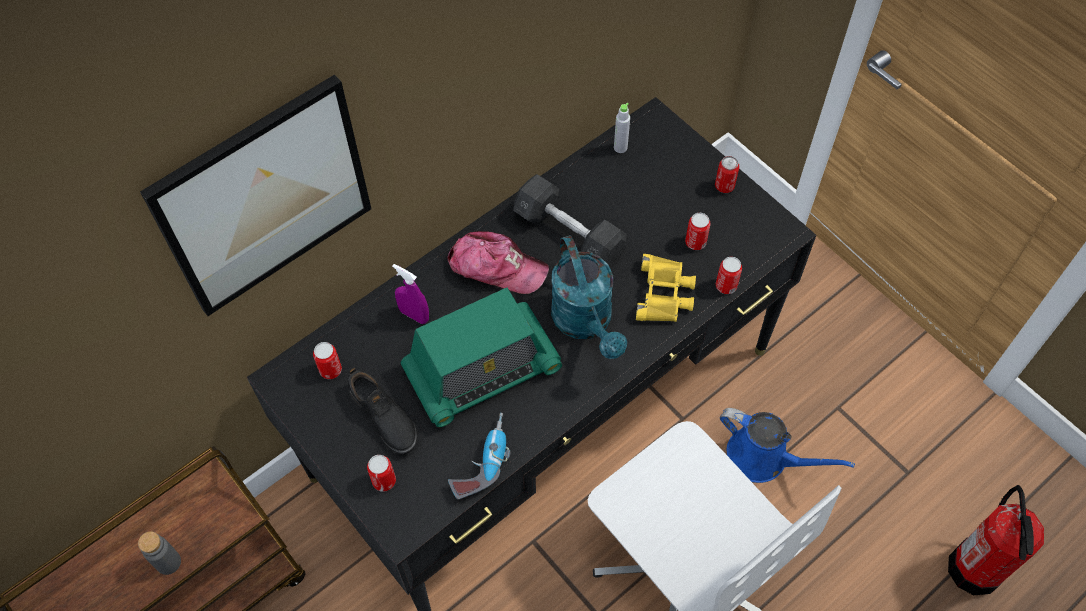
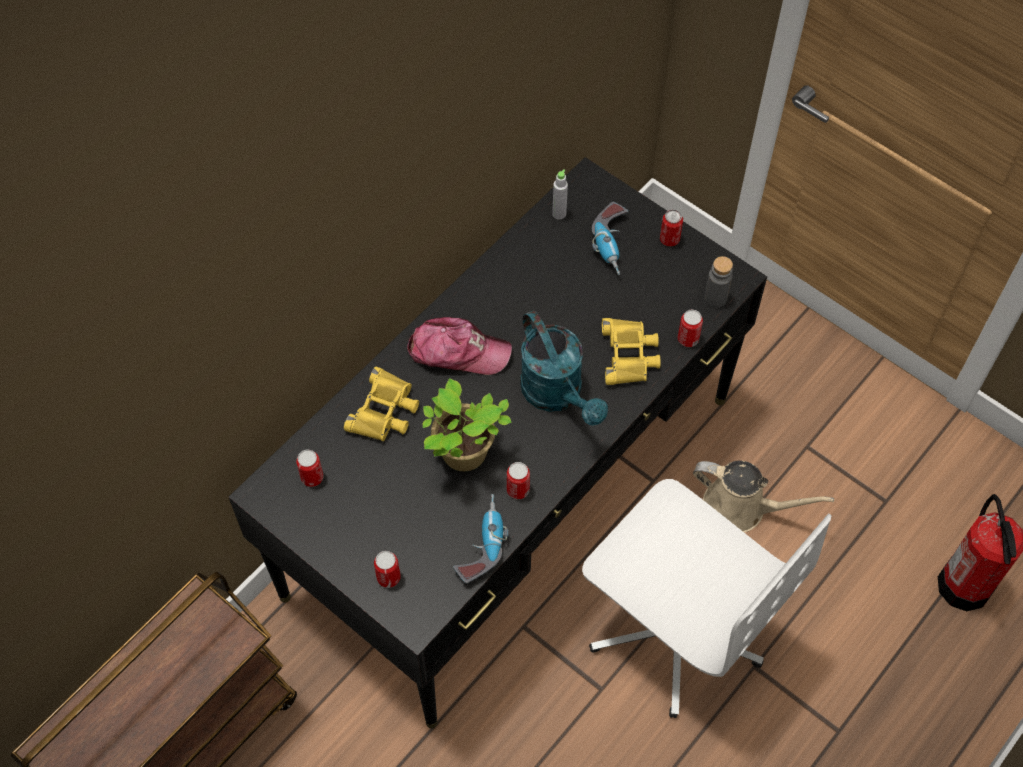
camera: 10 degrees left, 0 degrees up
grey bottle [138,531,181,575] -> grey bottle moved to [704,256,733,308]
picture [140,74,371,316] -> none
black shoe [348,368,417,454] -> none
purple spray bottle [392,264,429,324] -> yellow binoculars [344,367,419,441]
radio [401,288,562,427] -> potted plant [422,378,512,471]
grey dumbbell [513,174,627,267] -> none
can [685,213,710,250] -> can moved to [507,462,530,499]
blue watering can [720,408,855,483] -> beige watering can [693,460,835,533]
none -> power drill [592,202,629,275]

